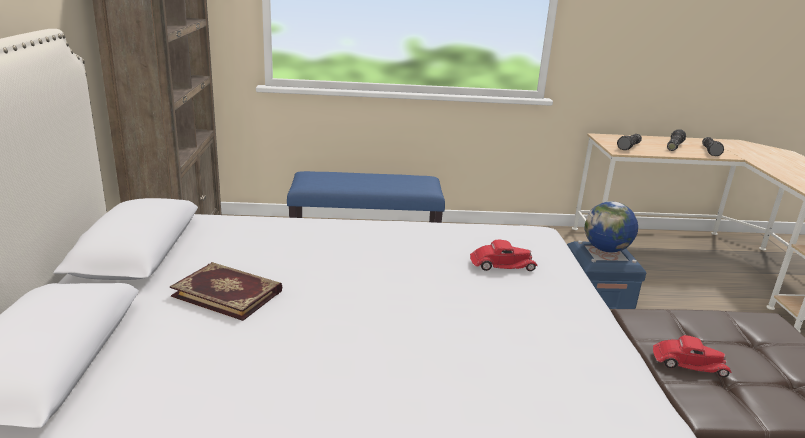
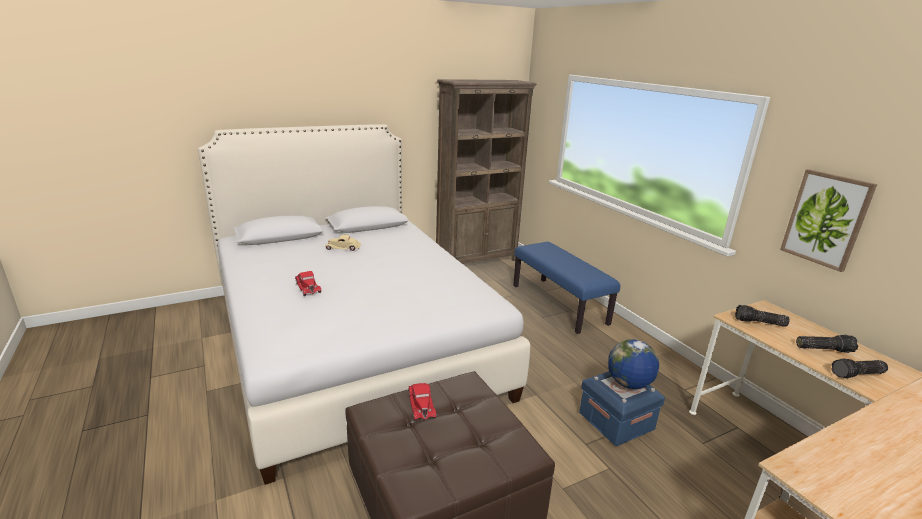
camera: 65 degrees right, 0 degrees up
book [170,262,282,321] -> beige toy car [325,235,361,251]
red toy car [470,240,537,271] -> red toy car moved to [295,271,322,296]
none -> picture [780,169,877,272]

